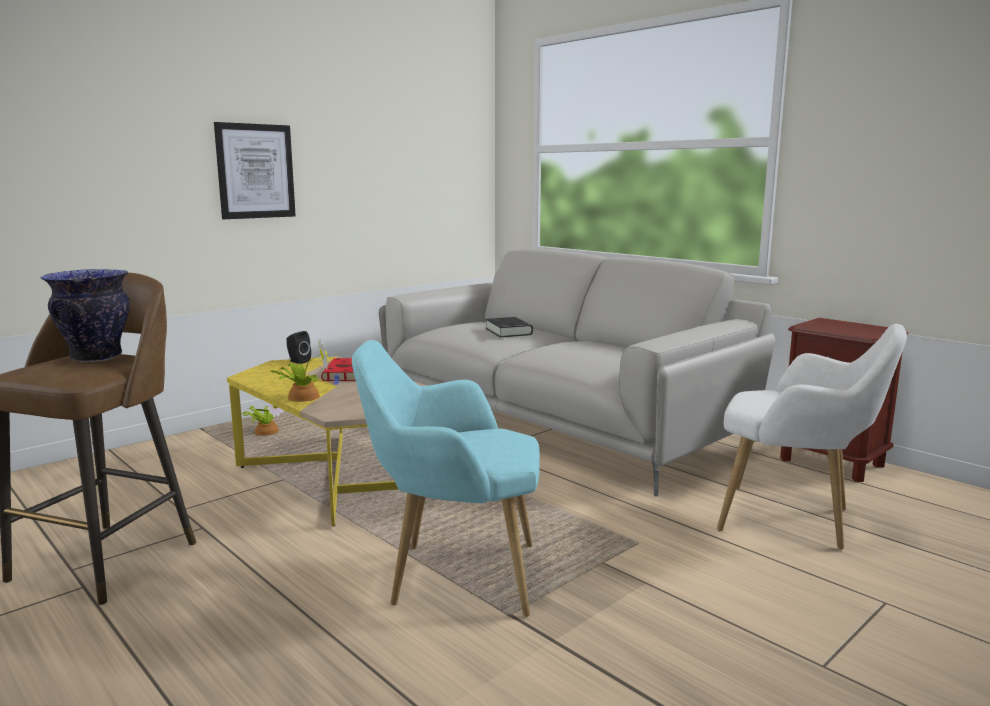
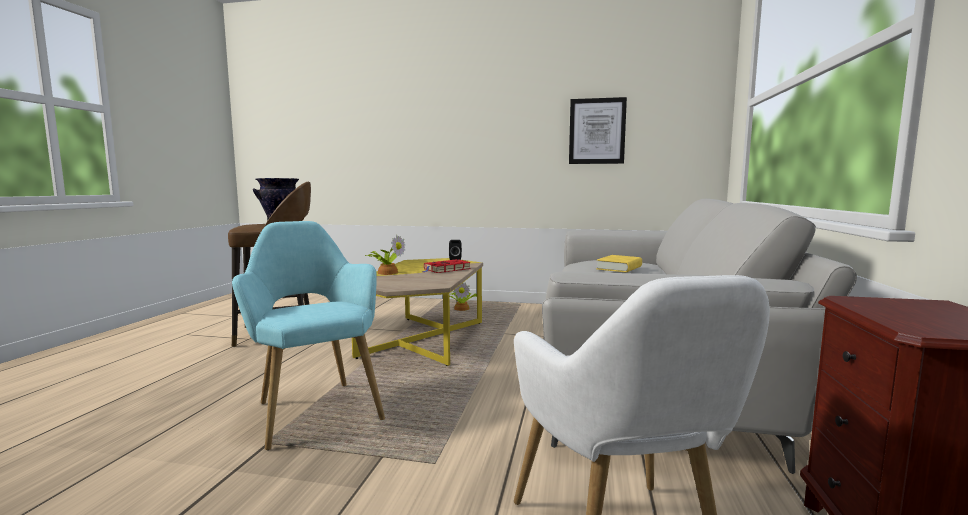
camera: 55 degrees right, 5 degrees down
picture [214,122,296,219] -> picture moved to [569,97,627,164]
black book [486,317,533,337] -> yellow book [596,255,642,272]

